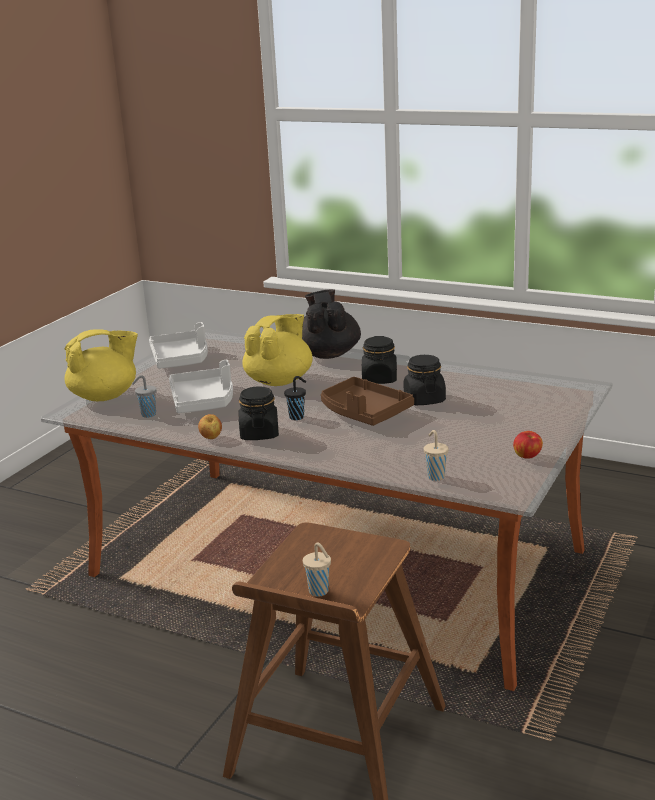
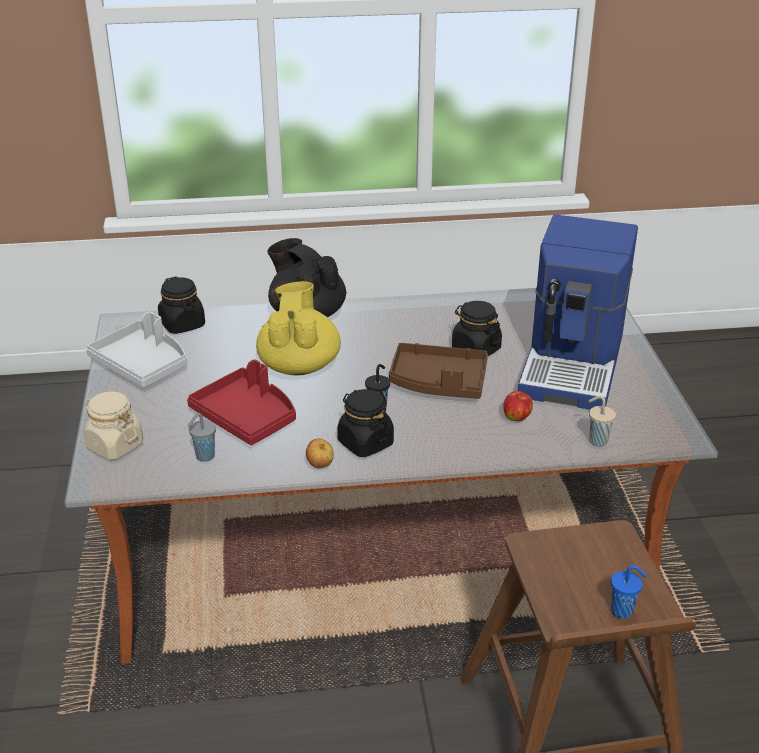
camera: 35 degrees left, 10 degrees up
yellow teapot [65,329,138,401] -> beige jar [84,392,143,460]
grey tray [169,360,233,413] -> red tray [187,360,296,445]
beige cup [303,542,331,597] -> blue cup [611,565,648,618]
black jar [362,336,397,384] -> black jar moved to [158,277,205,334]
apple [513,431,543,459] -> apple moved to [503,391,533,421]
none -> coffee machine [518,215,638,409]

